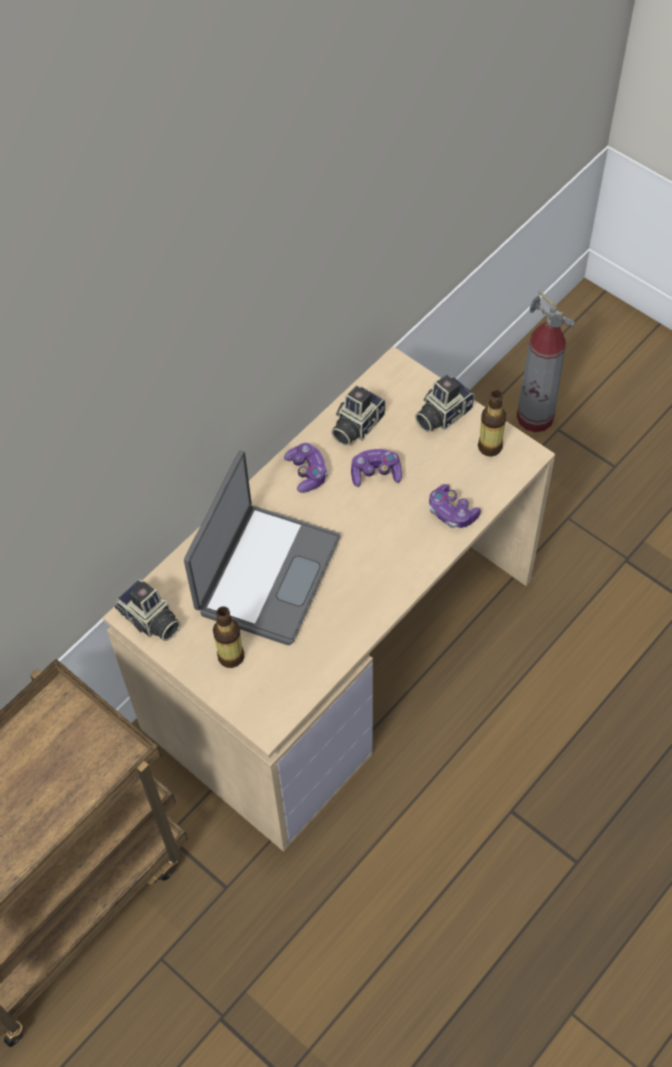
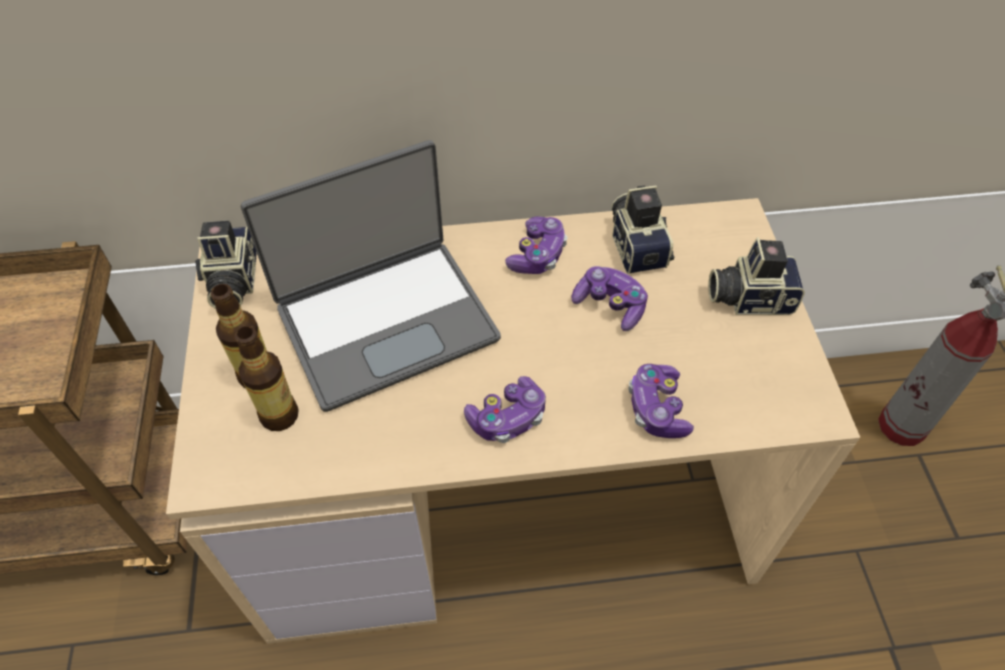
camera: 40 degrees right, 5 degrees down
camera [331,386,386,446] -> camera turned 90 degrees clockwise [612,185,674,274]
bottle [478,390,506,457] -> bottle moved to [235,326,299,431]
none -> game controller [464,376,546,443]

